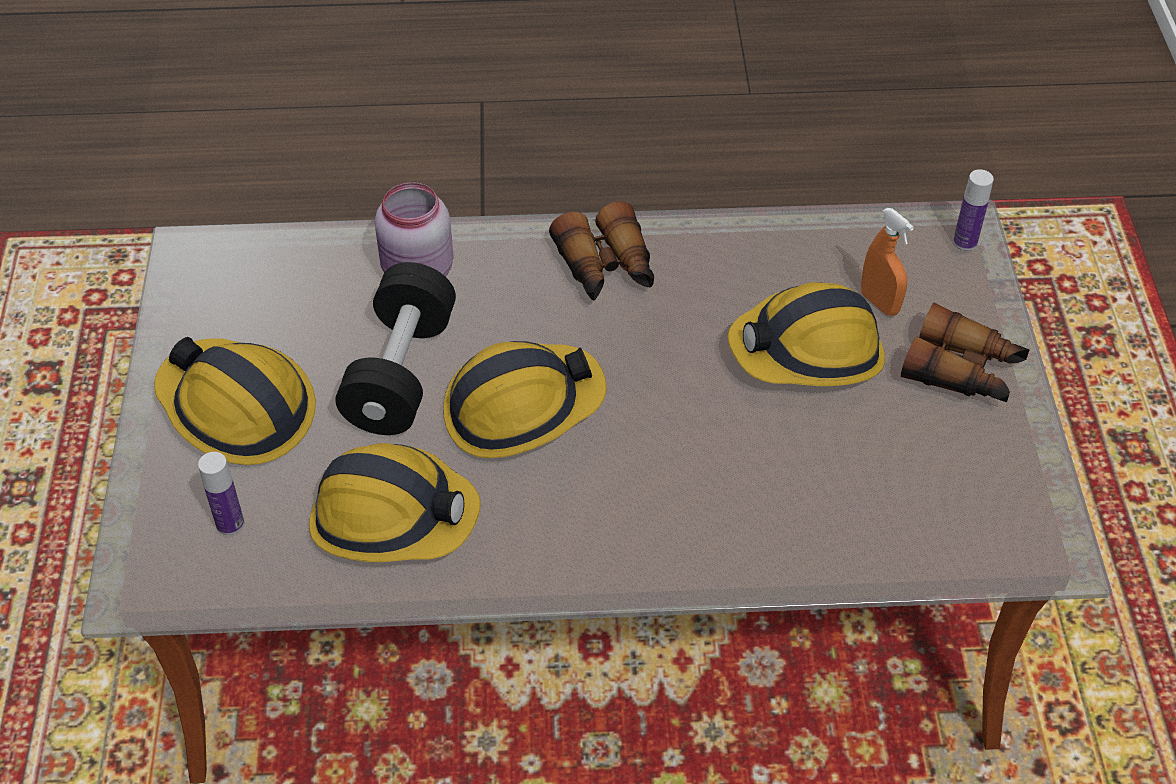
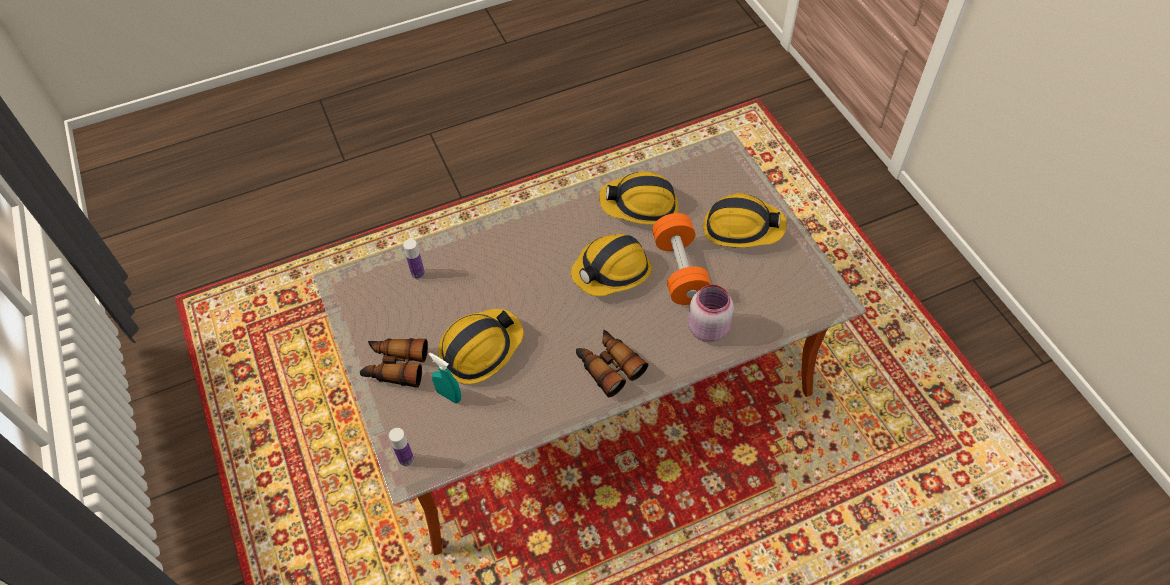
camera: 160 degrees right, 5 degrees up
bottle [198,452,244,535] -> bottle moved to [403,239,425,279]
black dumbbell [335,262,456,435] -> orange dumbbell [652,213,711,305]
orange spray bottle [861,208,914,316] -> turquoise spray bottle [428,353,461,403]

